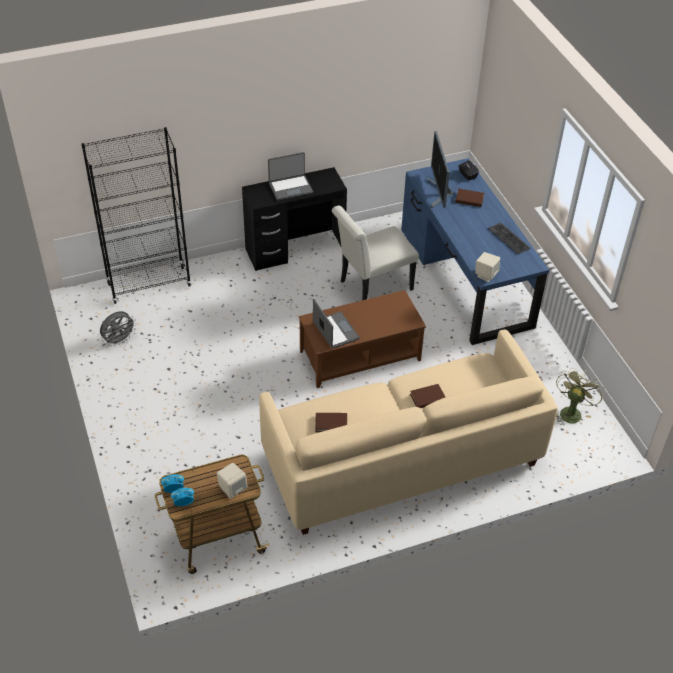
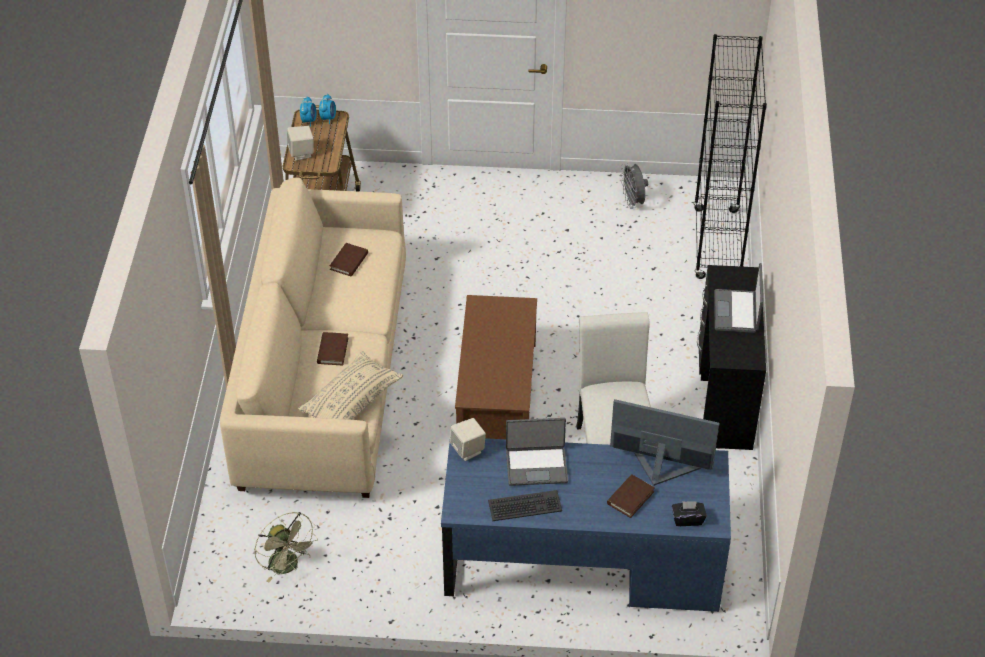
camera: 115 degrees right, 0 degrees up
laptop [313,300,360,349] -> laptop moved to [506,418,568,486]
none -> beige pillow [298,351,403,420]

